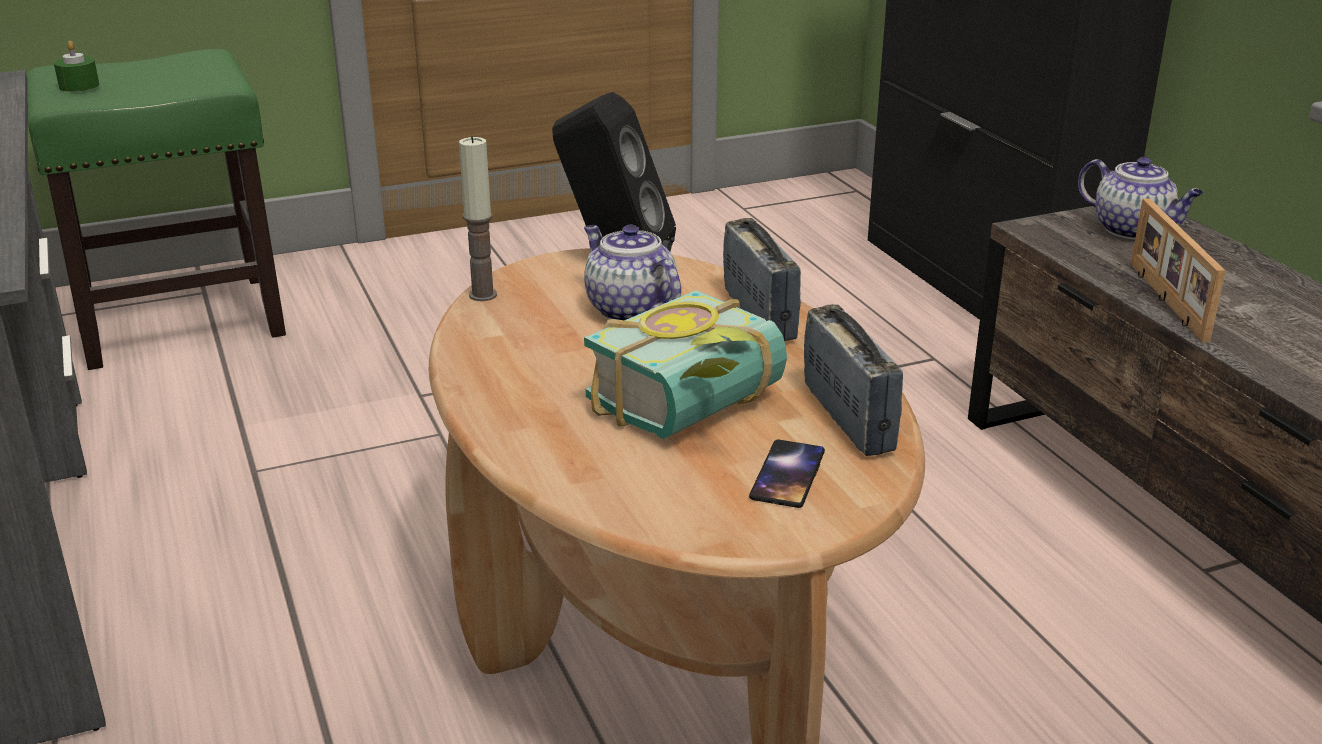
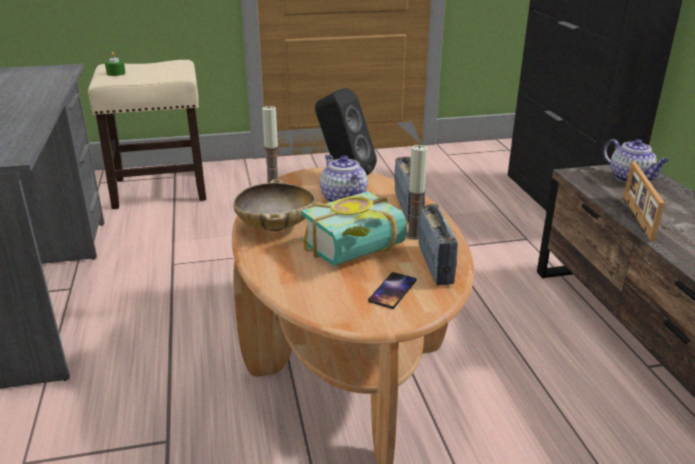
camera: 10 degrees right, 0 degrees up
green stool [26,49,286,370] -> beige stool [88,60,206,209]
none -> beige bowl [233,179,316,231]
none -> candle [406,144,427,239]

